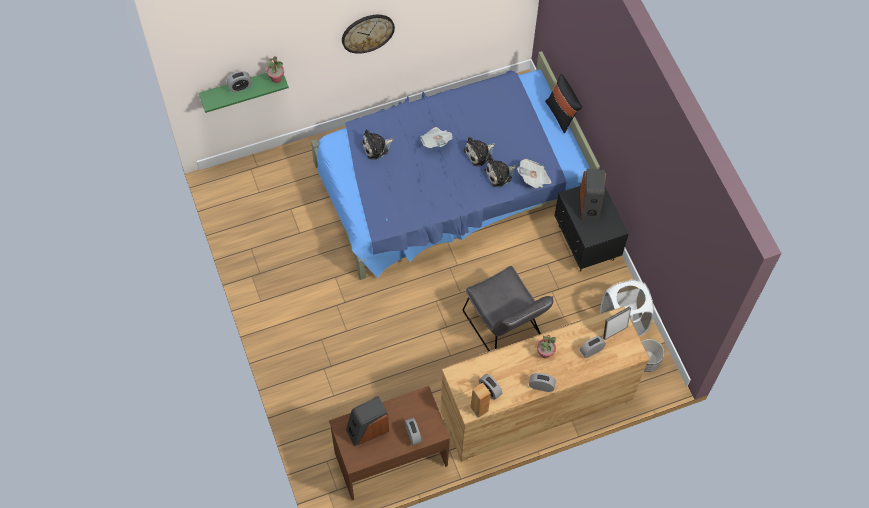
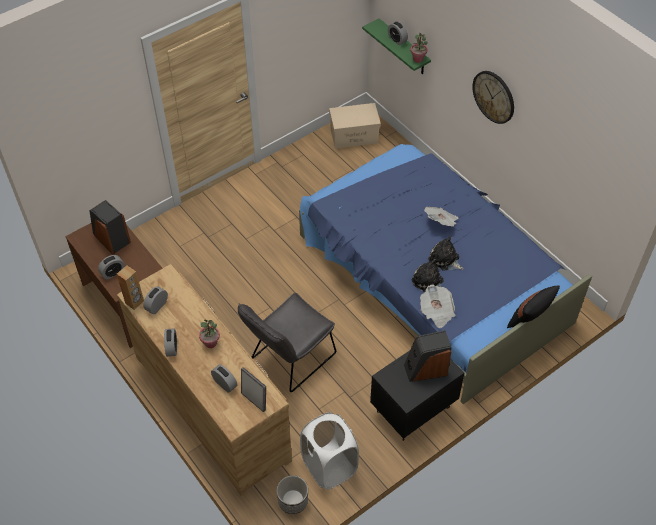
camera: 75 degrees right, 10 degrees down
plush toy [361,129,394,160] -> none
none -> beige storage box [329,103,381,148]

